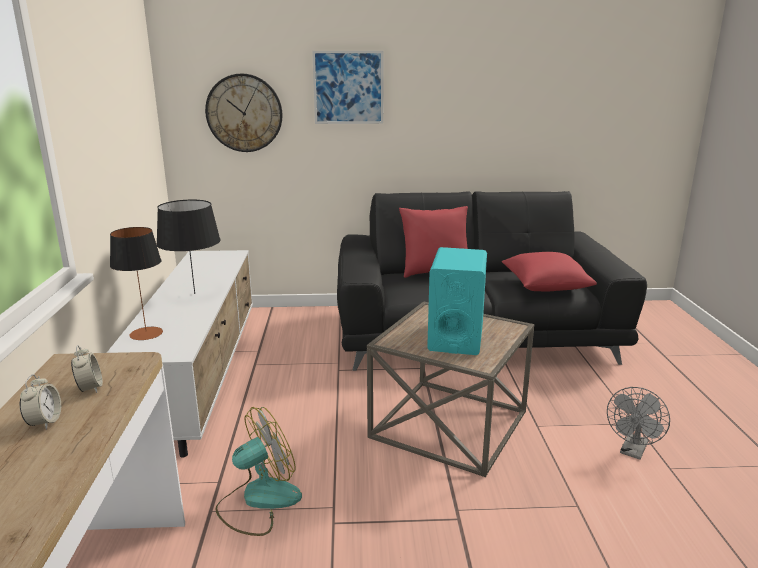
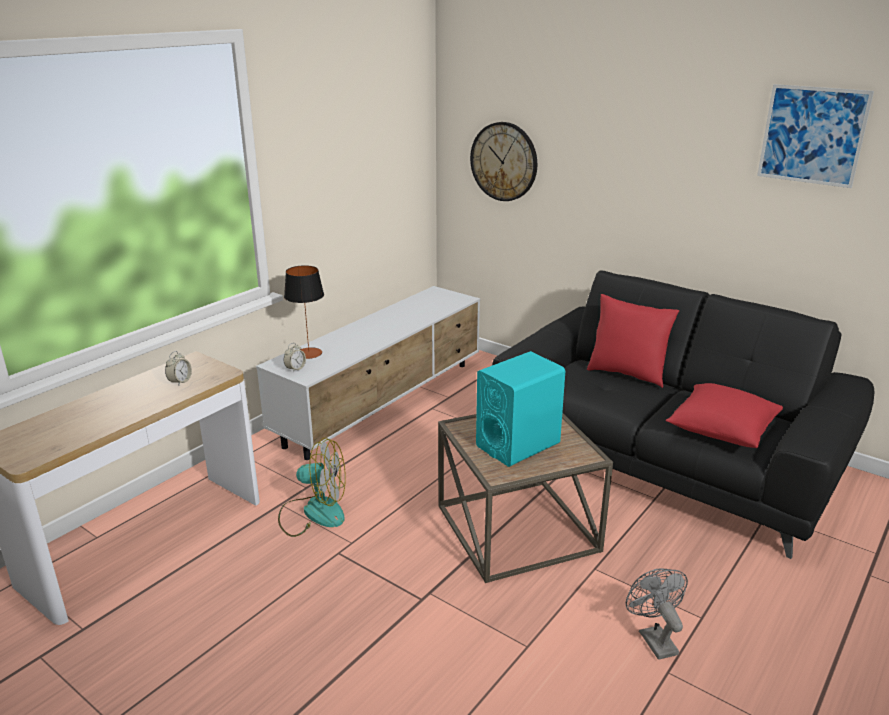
camera: 40 degrees right, 5 degrees up
alarm clock [20,374,61,430] -> alarm clock moved to [284,343,306,372]
black table lamp [156,200,221,294] -> none
picture [312,51,384,124] -> picture moved to [757,84,874,188]
grey fan [607,387,670,460] -> grey fan turned 90 degrees clockwise [626,568,688,660]

